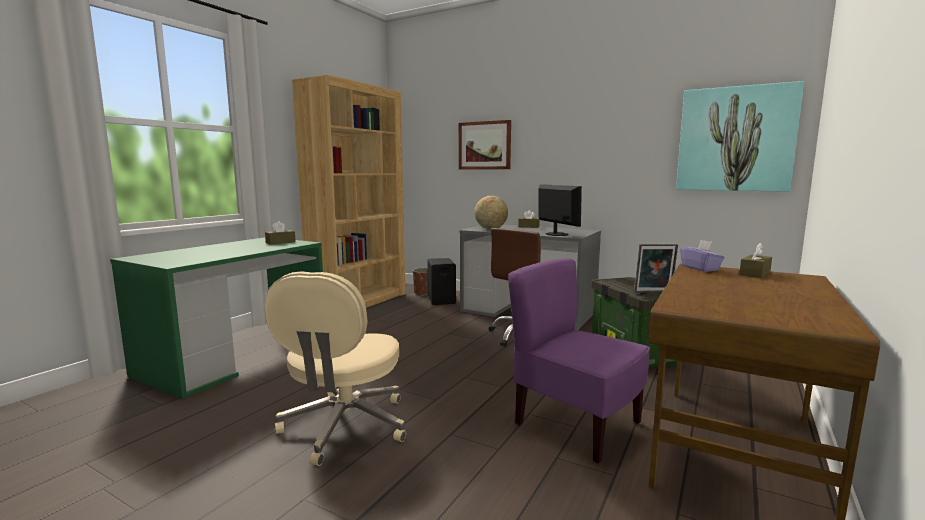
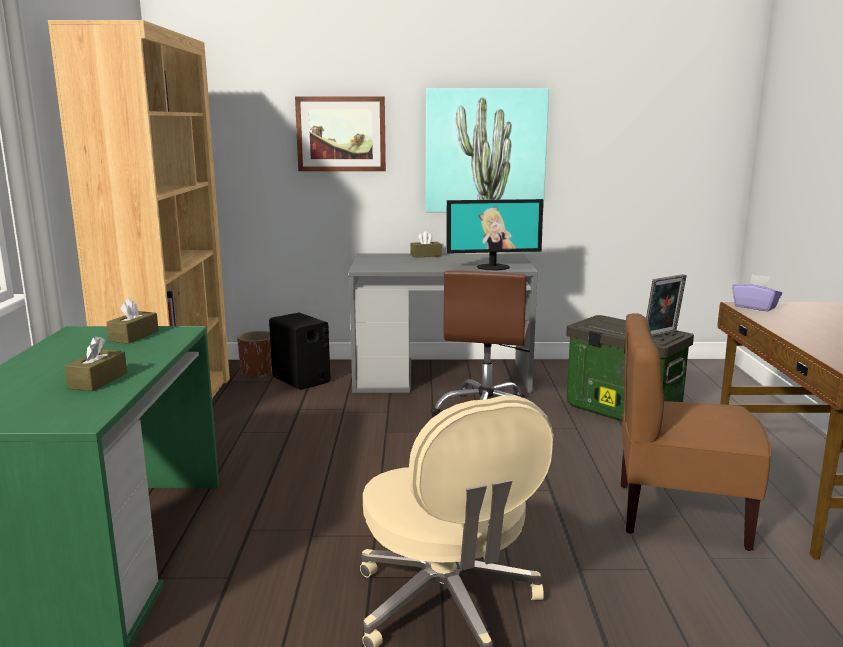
camera: 30 degrees left, 5 degrees up
globe [474,195,508,229] -> none
purple chair [508,258,650,463] -> brown chair [621,313,772,551]
monitor [538,184,582,236] -> monitor turned 135 degrees clockwise [446,199,543,270]
picture [676,81,804,192] -> picture moved to [426,88,549,212]
brown tissue box [739,243,772,278] -> brown tissue box moved to [64,336,127,391]

